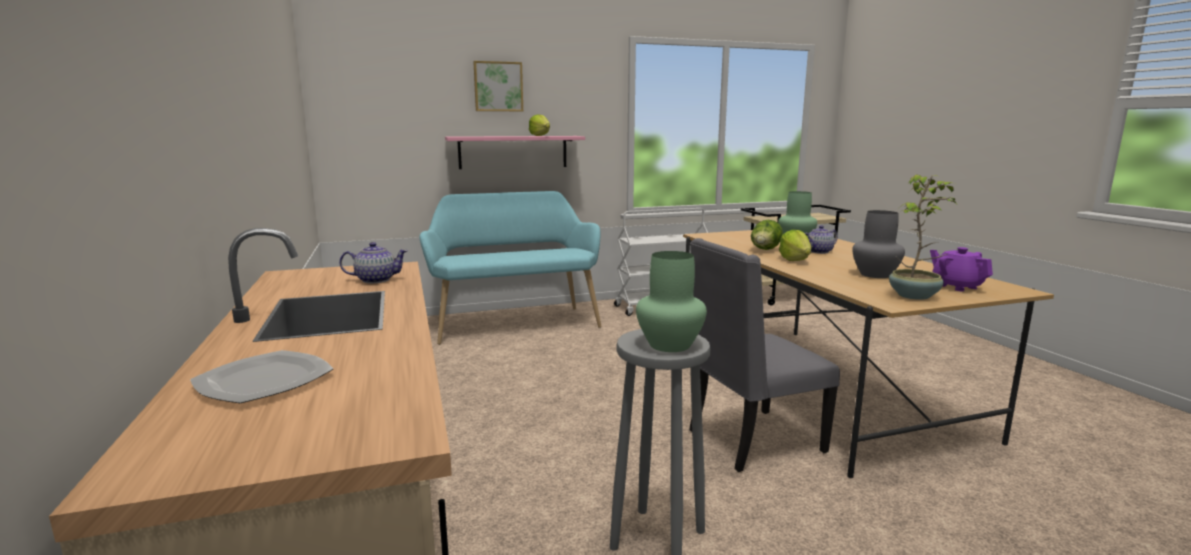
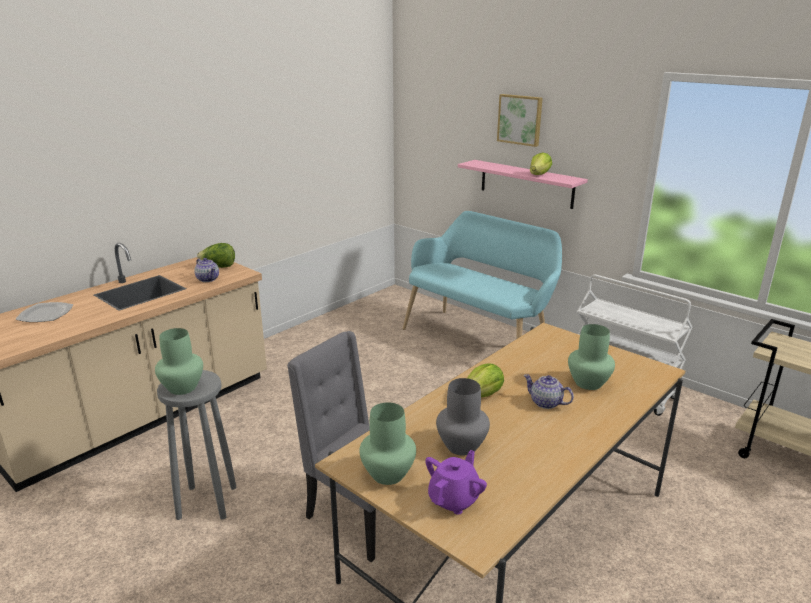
camera: 60 degrees right, 10 degrees up
lettuce [751,220,783,250] -> lettuce moved to [197,243,235,268]
potted plant [889,174,958,300] -> green vase [359,402,416,485]

